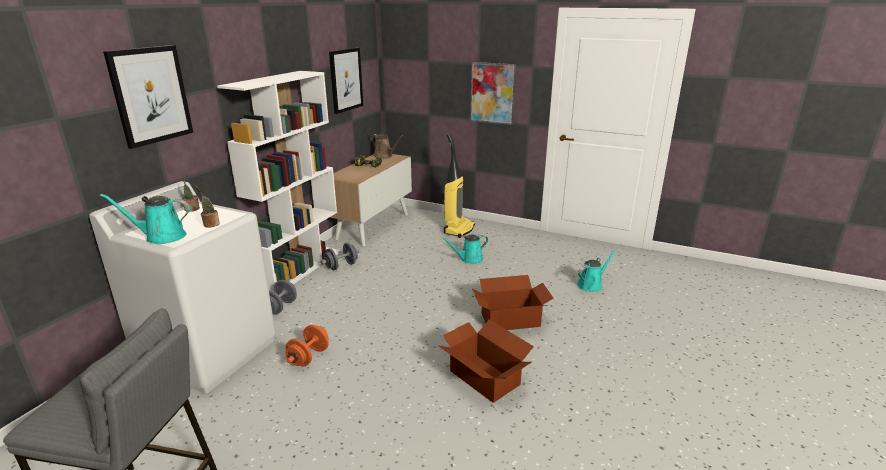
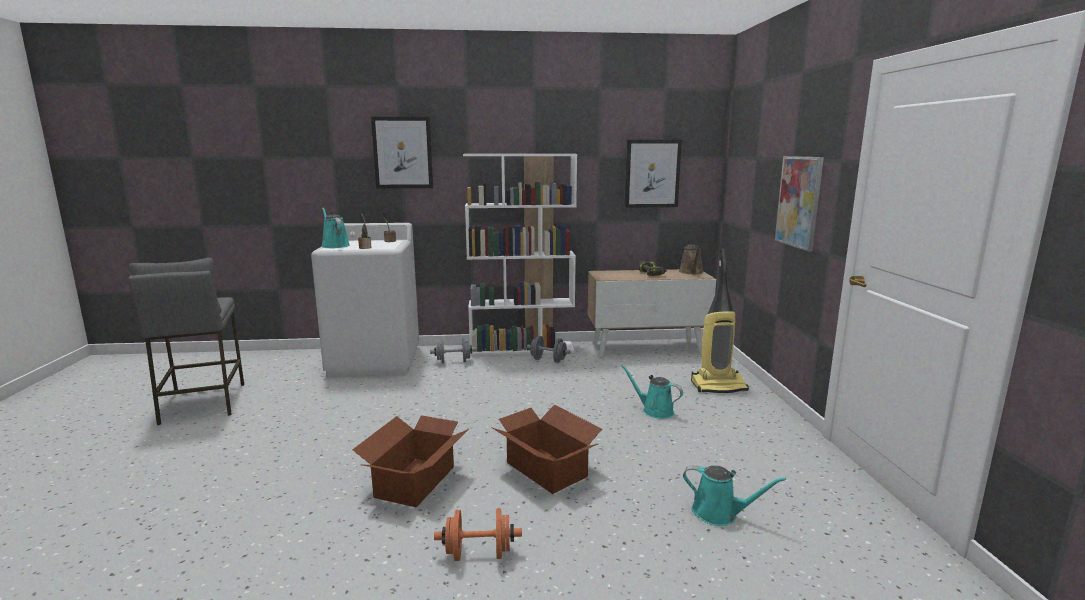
camera: 60 degrees right, 10 degrees down
orange dumbbell [285,325,329,366] -> orange dumbbell moved to [434,508,522,561]

